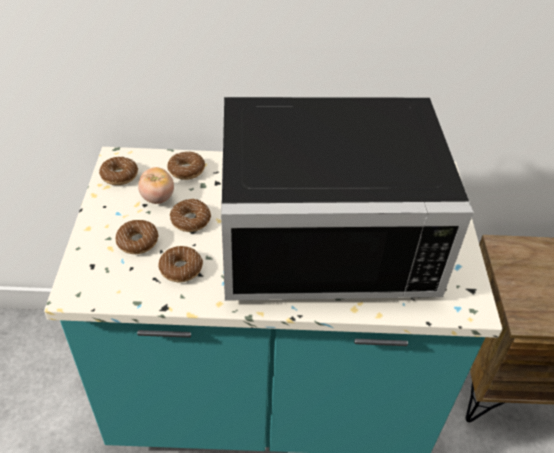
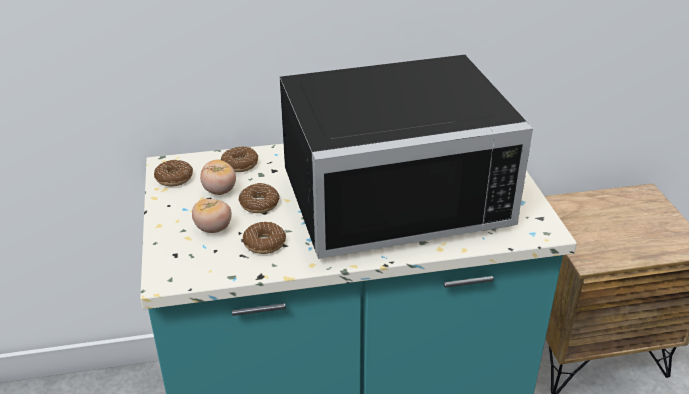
camera: 10 degrees left, 10 degrees down
donut [116,220,158,254] -> tomato [192,199,232,233]

